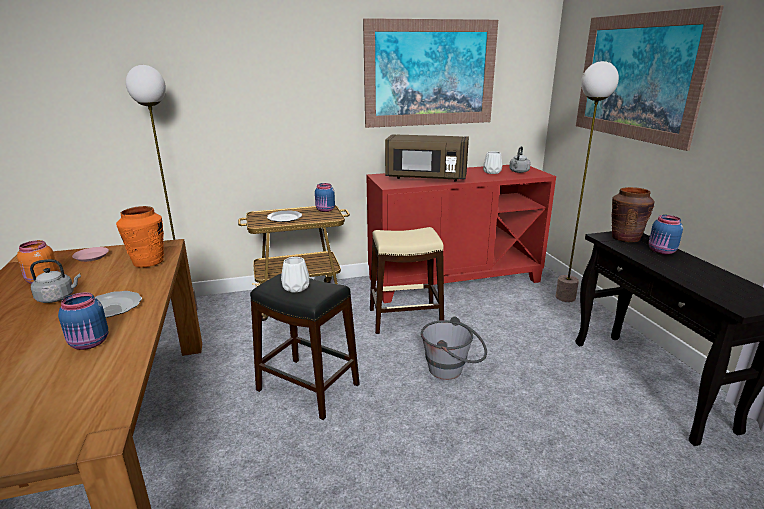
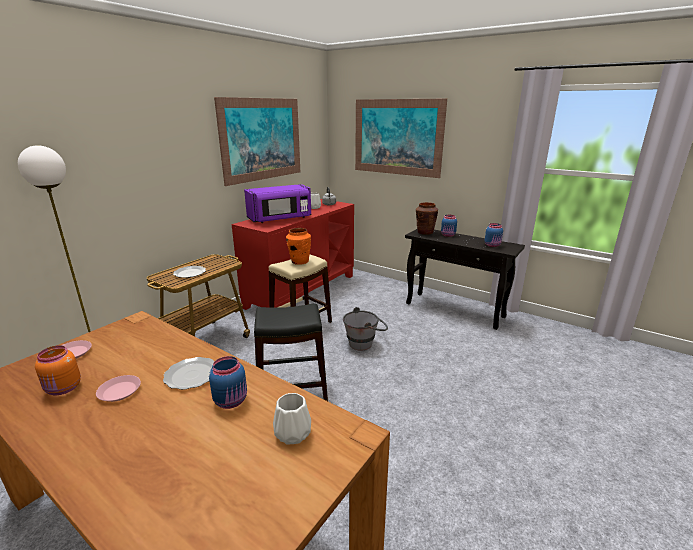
camera: 40 degrees left, 0 degrees up
grey kettle [30,259,81,303] -> pink plate [96,375,141,402]
orange vase [116,206,164,268] -> orange vase moved to [286,228,311,265]
white vase [281,257,310,293] -> white vase moved to [273,393,311,445]
blue jar [315,183,335,212] -> blue jar moved to [485,223,503,247]
brown microwave [385,134,469,182] -> purple microwave [244,184,311,223]
floor lamp [556,61,619,302] -> none

